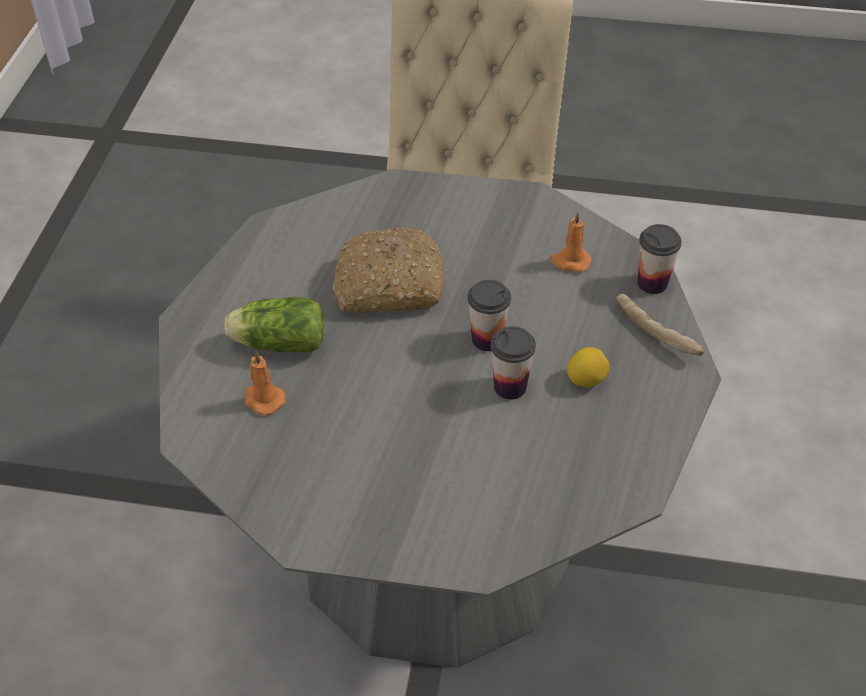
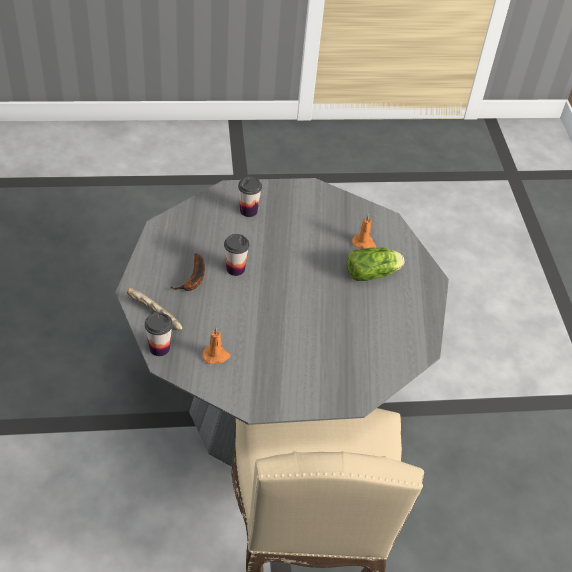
camera: 160 degrees right, 0 degrees up
bread [332,227,444,313] -> none
cup [468,280,511,351] -> cup moved to [238,177,262,217]
lemon [567,347,610,387] -> banana [171,253,205,291]

